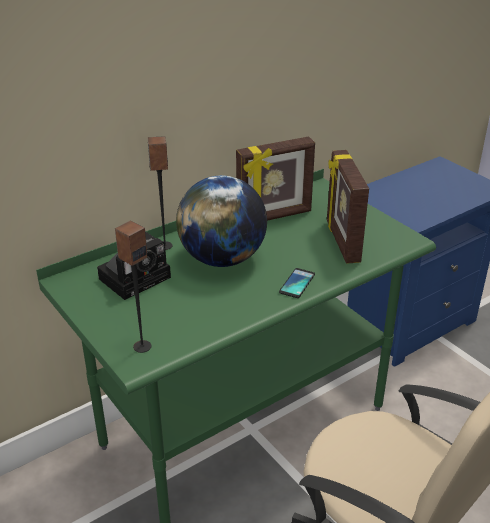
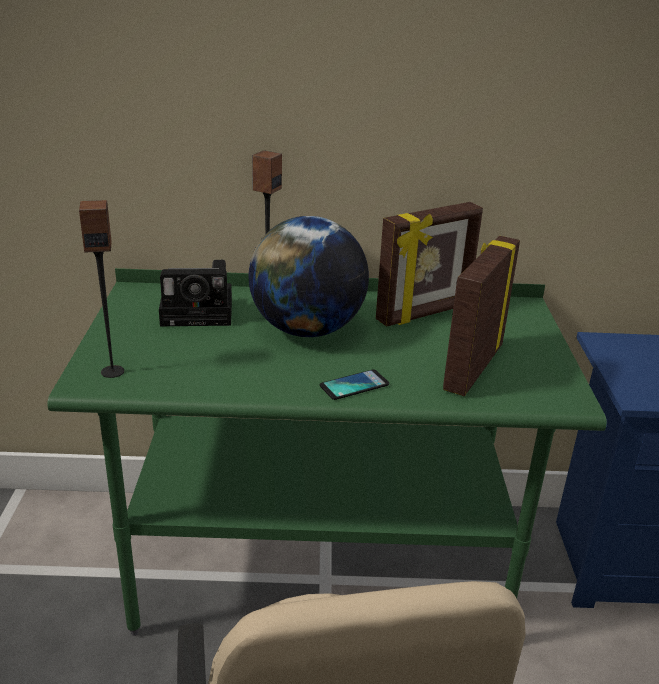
camera: 35 degrees right, 5 degrees down
picture frame [236,137,315,221] -> picture frame turned 45 degrees counterclockwise [376,202,483,326]

